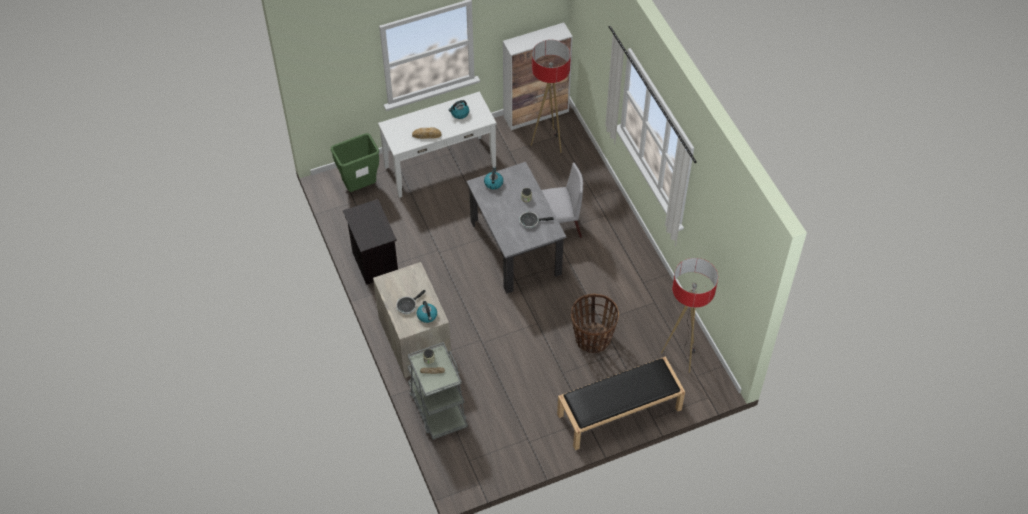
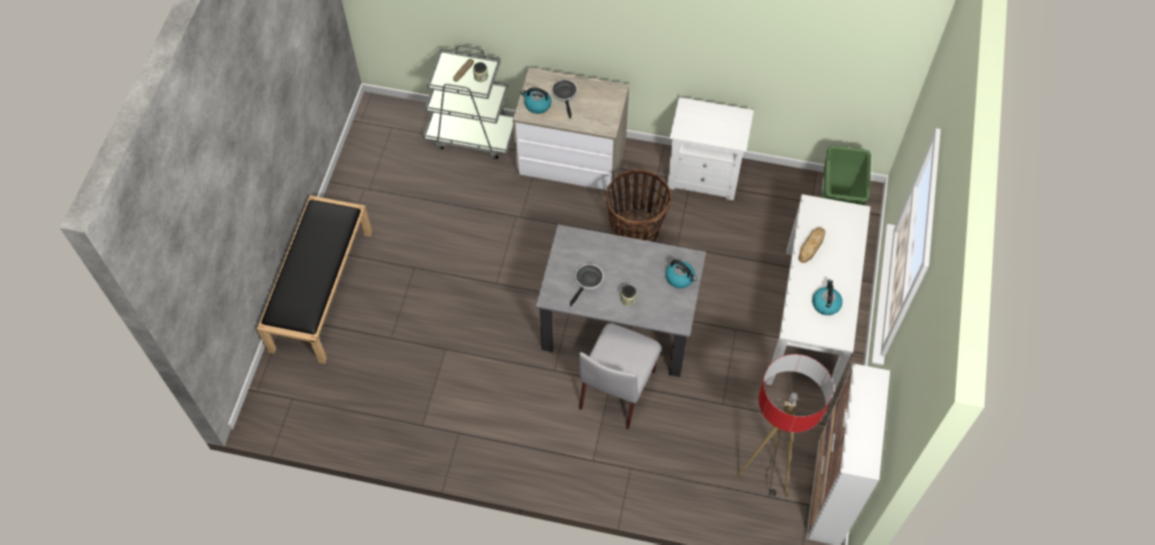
camera: 125 degrees right, 5 degrees up
black nightstand [343,199,398,285] -> white nightstand [668,97,754,200]
basket [571,294,619,353] -> basket moved to [606,169,671,242]
floor lamp [661,258,718,373] -> none

